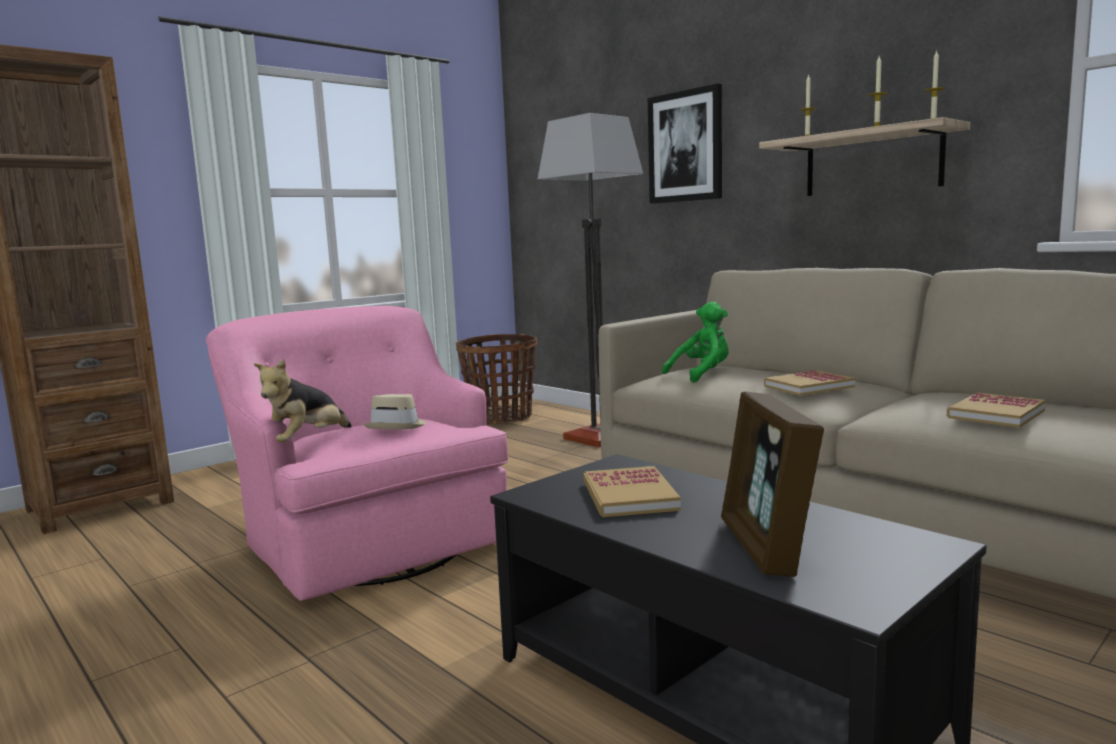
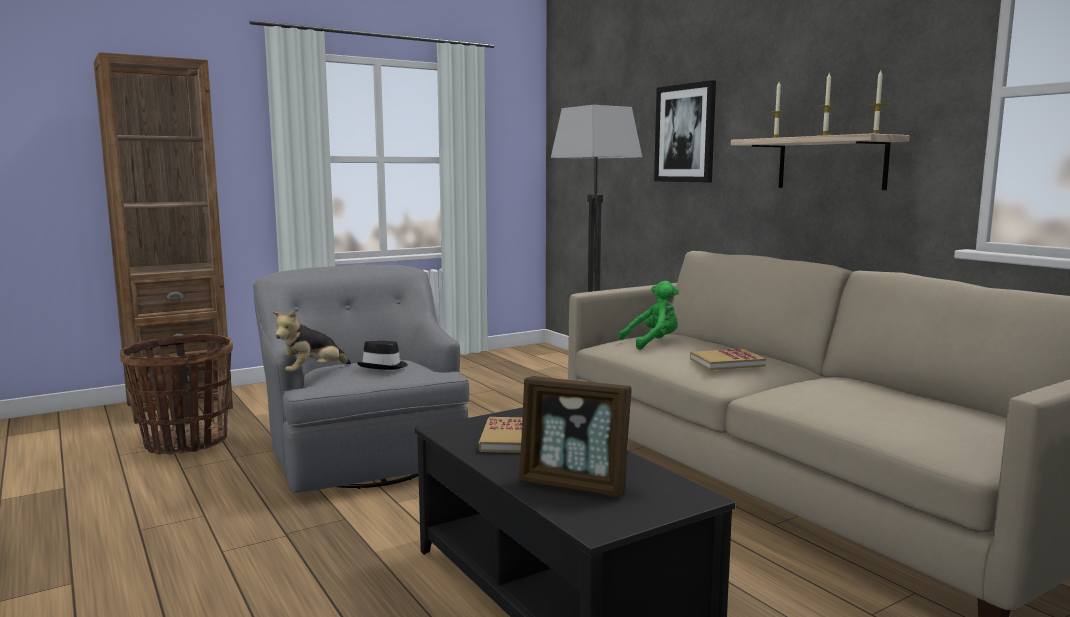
camera: 10 degrees right, 0 degrees up
pink armchair [206,306,508,601] -> grey armchair [253,265,470,493]
beige hat [363,394,427,429] -> black hat [357,341,408,370]
basket [456,334,537,425] -> basket moved to [120,334,233,454]
picture frame [721,391,824,577] -> picture frame turned 75 degrees counterclockwise [519,376,632,497]
book [947,393,1046,428] -> none

